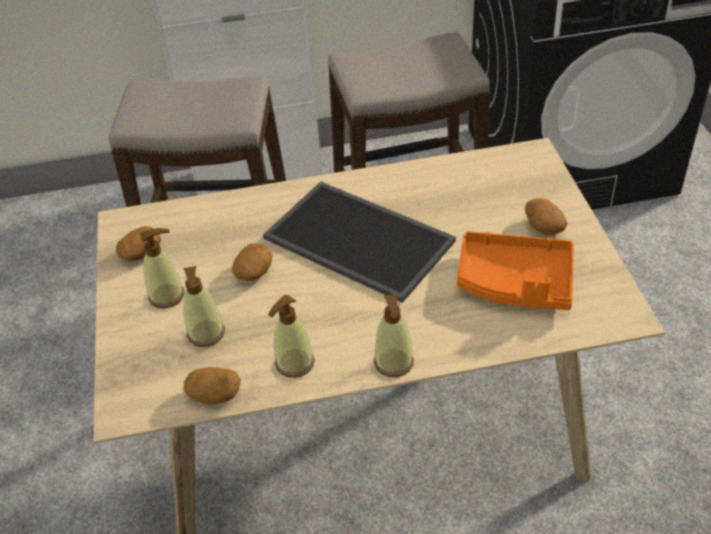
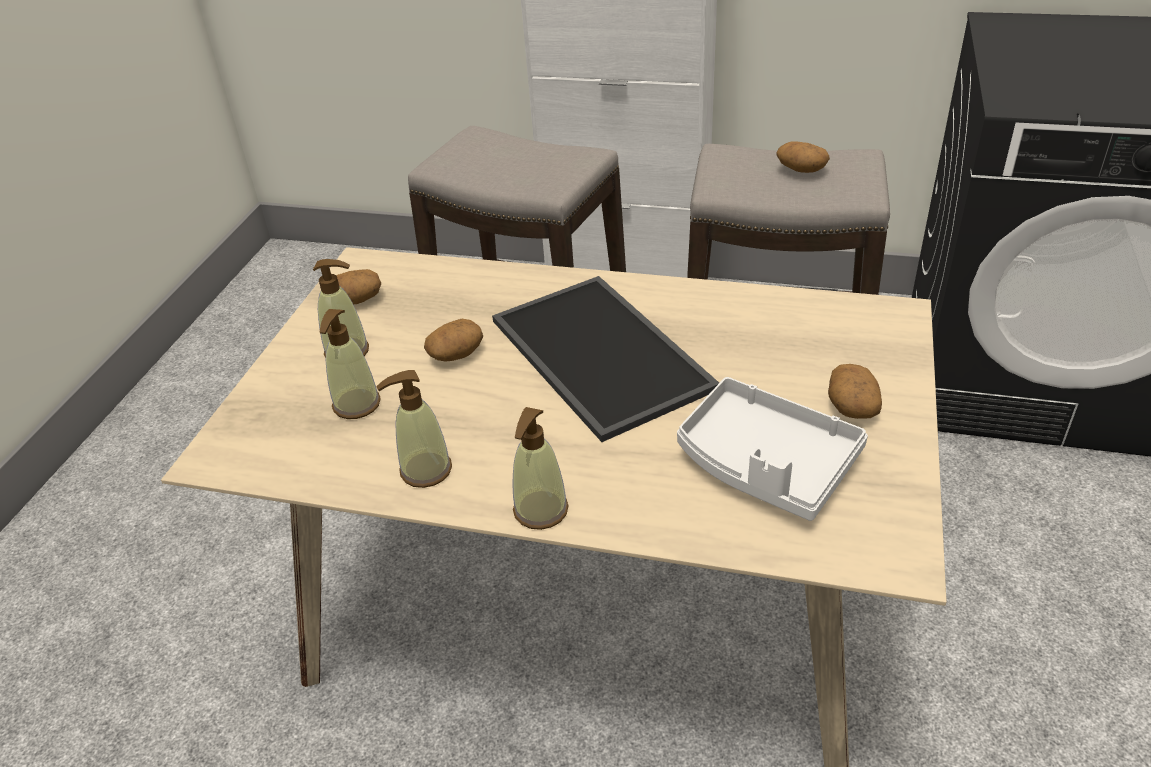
camera: 25 degrees right, 5 degrees down
potato [183,367,241,405] -> potato moved to [777,141,830,173]
orange tray [457,231,574,310] -> white tray [677,377,868,521]

